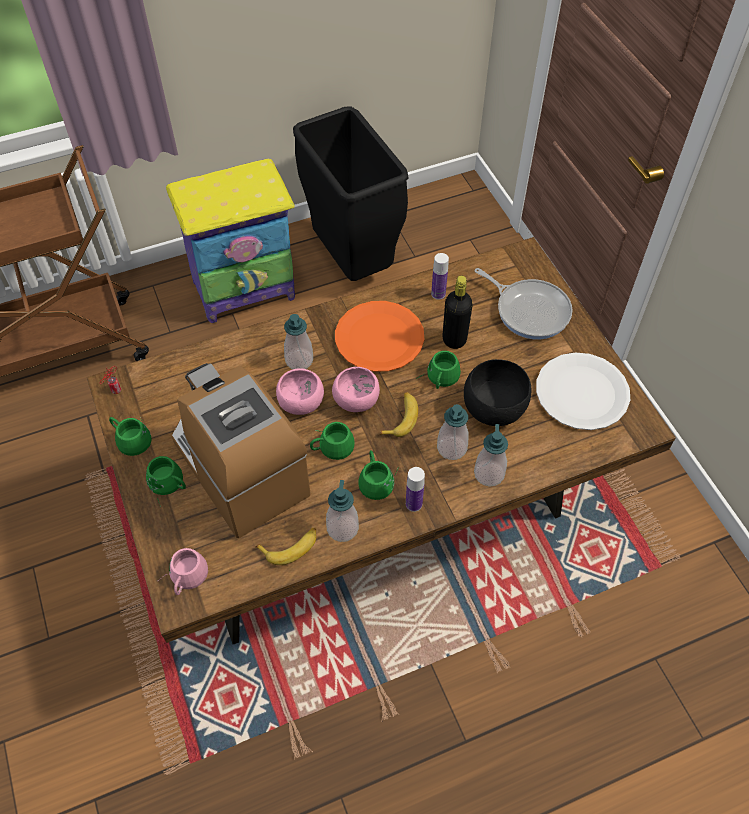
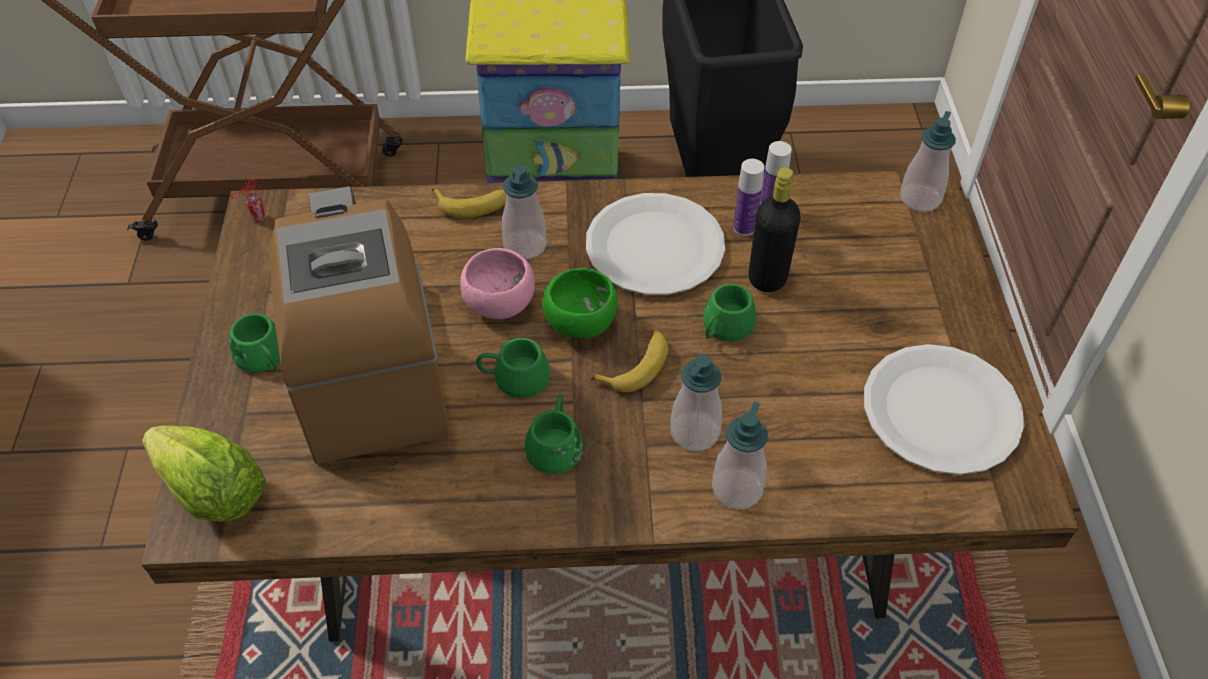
camera: 20 degrees right, 5 degrees down
green mug [109,417,152,456] -> none
pink mug [159,548,208,595] -> lettuce [142,426,266,522]
banana [255,528,316,565] -> banana moved to [432,187,506,218]
soap dispenser [326,480,359,542] -> soap dispenser moved to [900,111,956,212]
pink bowl [332,367,380,412] -> green bowl [543,268,618,338]
orange plate [335,301,424,372] -> white plate [586,193,725,295]
bottle [406,467,425,512] -> bottle moved to [733,159,764,236]
black bowl [464,359,532,426] -> none
frying pan [474,268,573,339] -> none

